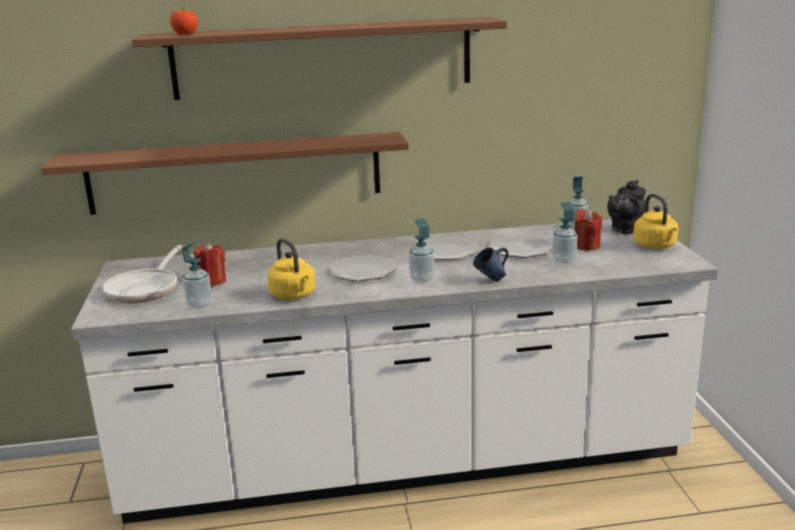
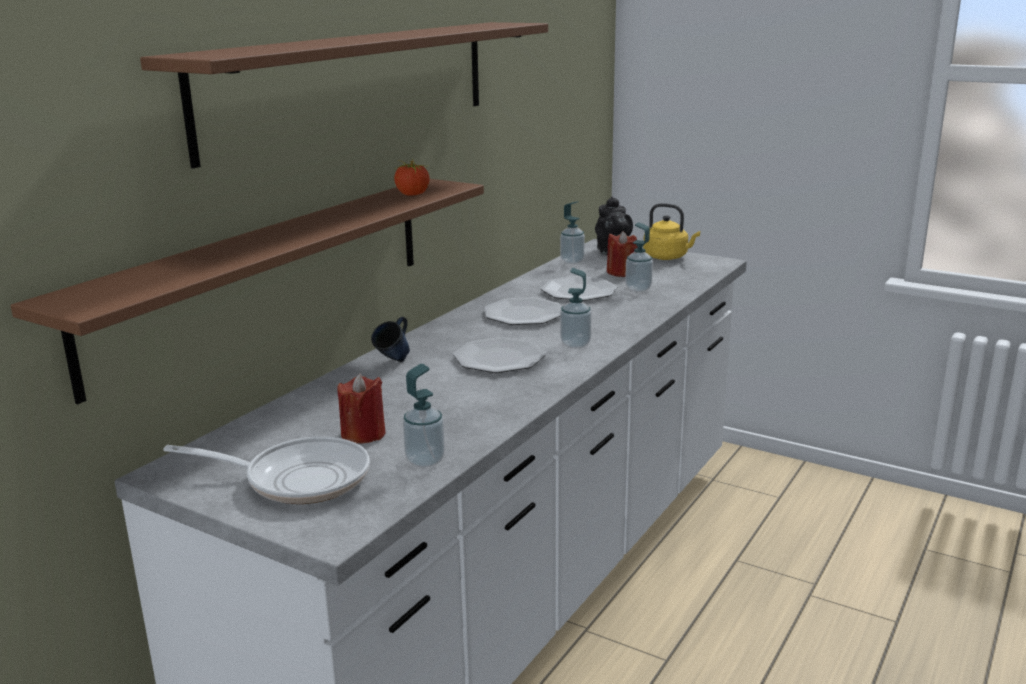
camera: 50 degrees left, 0 degrees up
frying pan [102,245,183,303] -> frying pan turned 45 degrees counterclockwise [163,437,370,504]
tomato [170,7,198,34] -> tomato moved to [394,159,429,196]
yellow kettle [267,238,316,300] -> none
blue mug [473,248,509,282] -> blue mug moved to [371,317,410,362]

